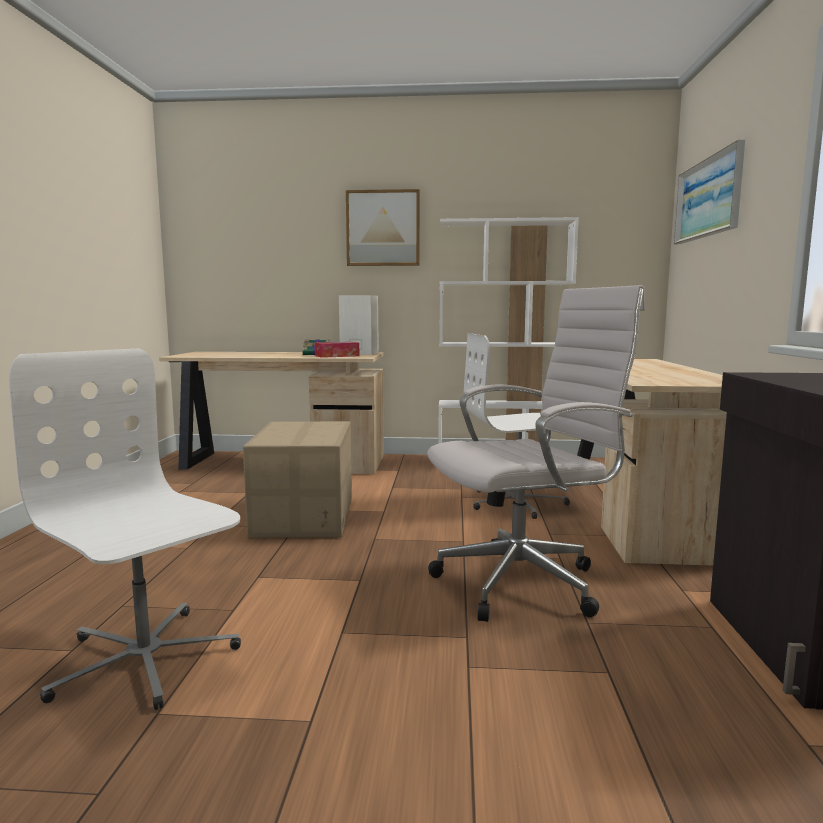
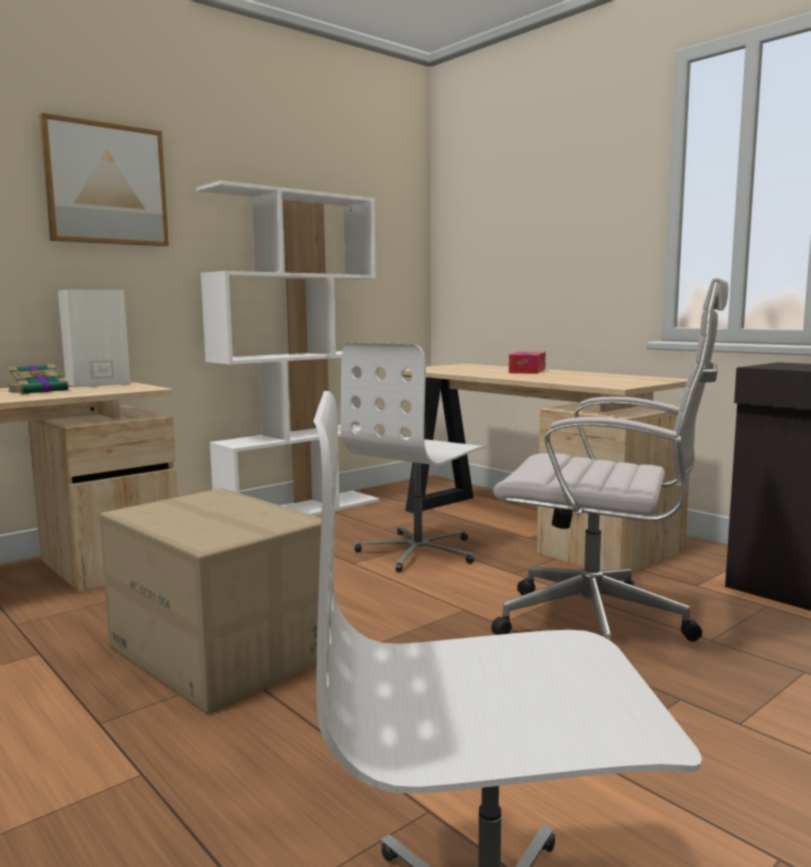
camera: 45 degrees left, 0 degrees up
tissue box [315,342,359,358] -> tissue box moved to [509,352,546,374]
white office chair [427,285,645,622] -> white office chair turned 90 degrees clockwise [491,278,728,642]
picture [674,140,745,244] -> none

